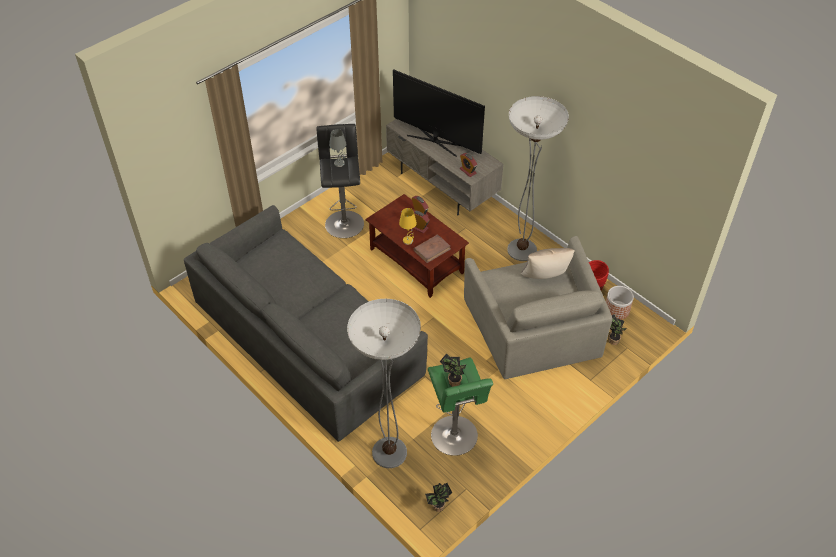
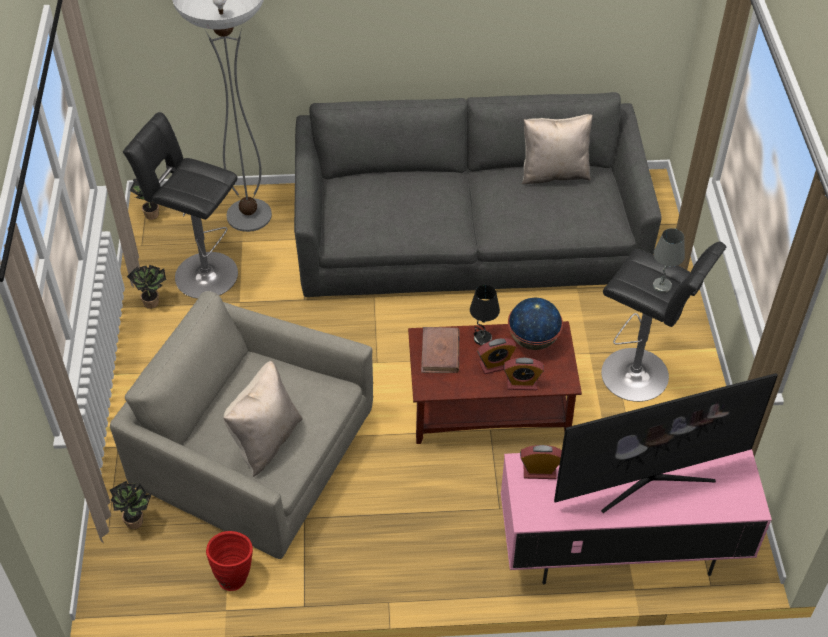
camera: 130 degrees right, 0 degrees up
grey tv stand [386,119,503,215] -> pink tv stand [501,449,772,584]
yellow table lamp [399,208,417,245] -> black table lamp [470,285,500,346]
green stool [428,357,493,456] -> black stool [123,112,238,299]
potted plant [439,353,466,387] -> potted plant moved to [127,265,166,309]
floor lamp [507,96,569,261] -> none
planter [606,286,634,320] -> none
none -> globe [508,297,563,350]
none -> beige pillow [521,114,593,184]

